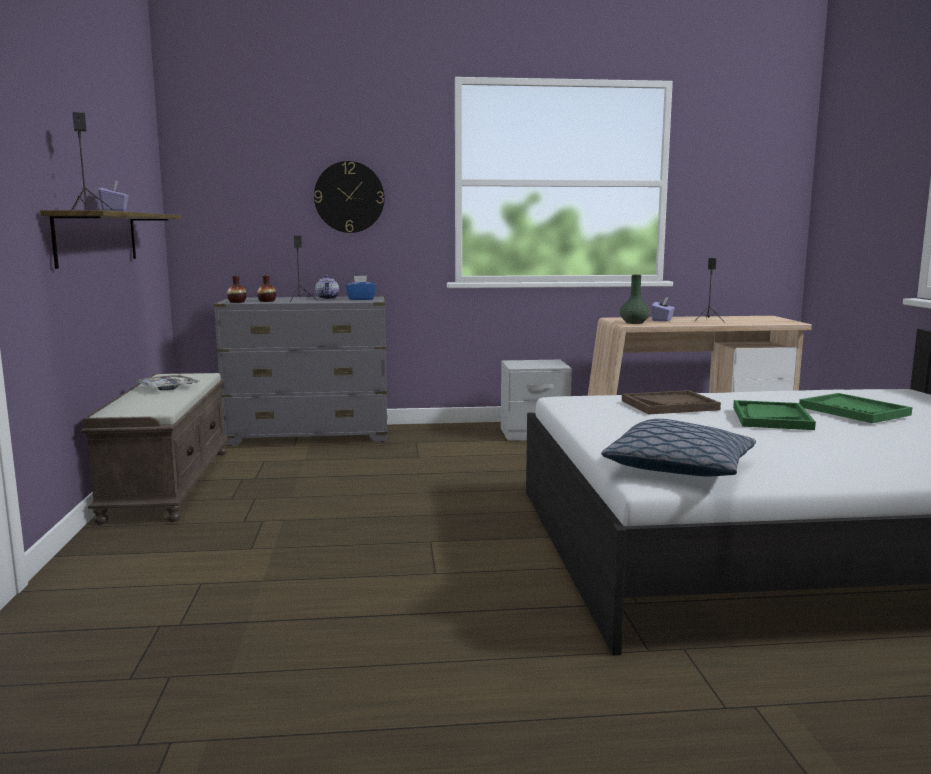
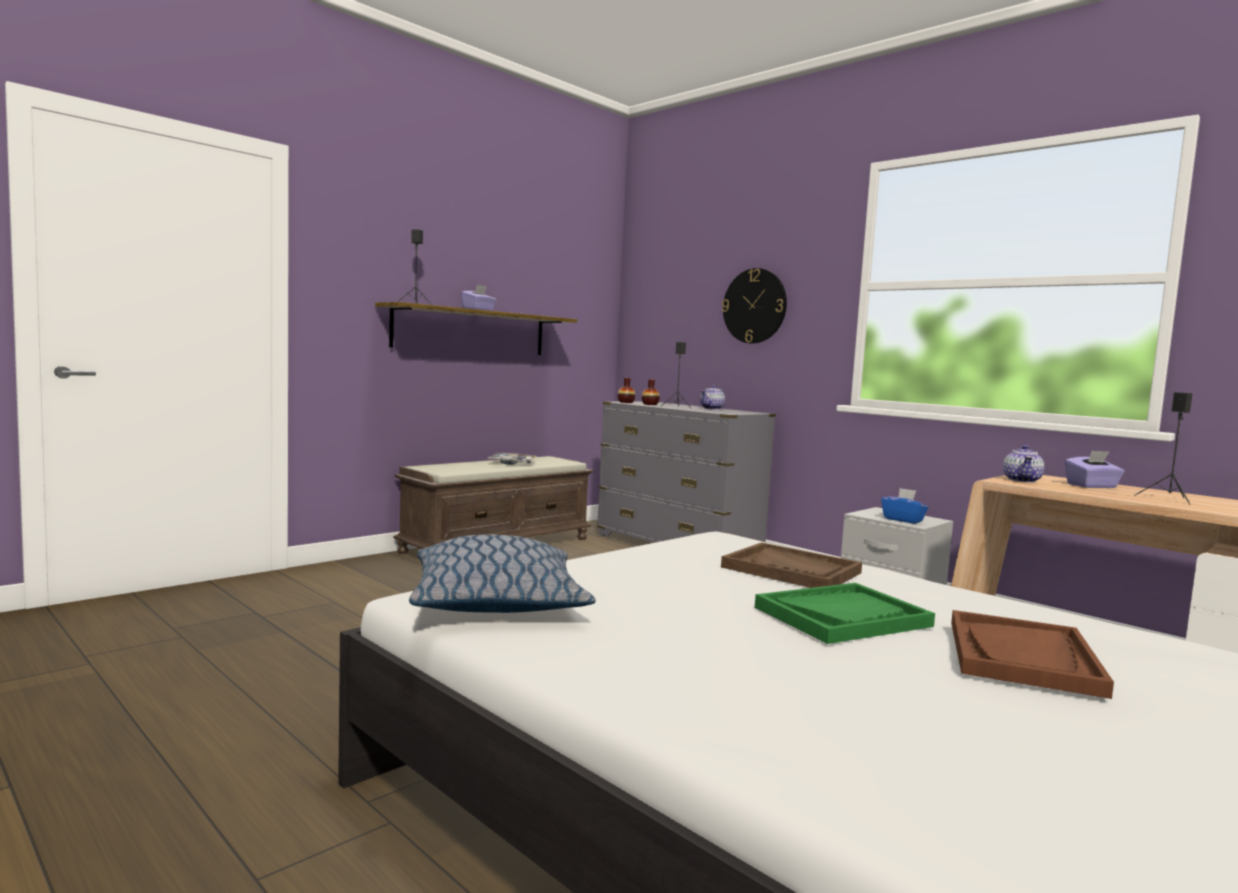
camera: 50 degrees right, 5 degrees down
blue tissue box [345,275,376,300] -> blue tissue box moved to [881,488,928,524]
green vase [620,275,650,324] -> teapot [1003,445,1044,483]
green tray [799,393,912,423] -> brown tray [951,610,1114,699]

